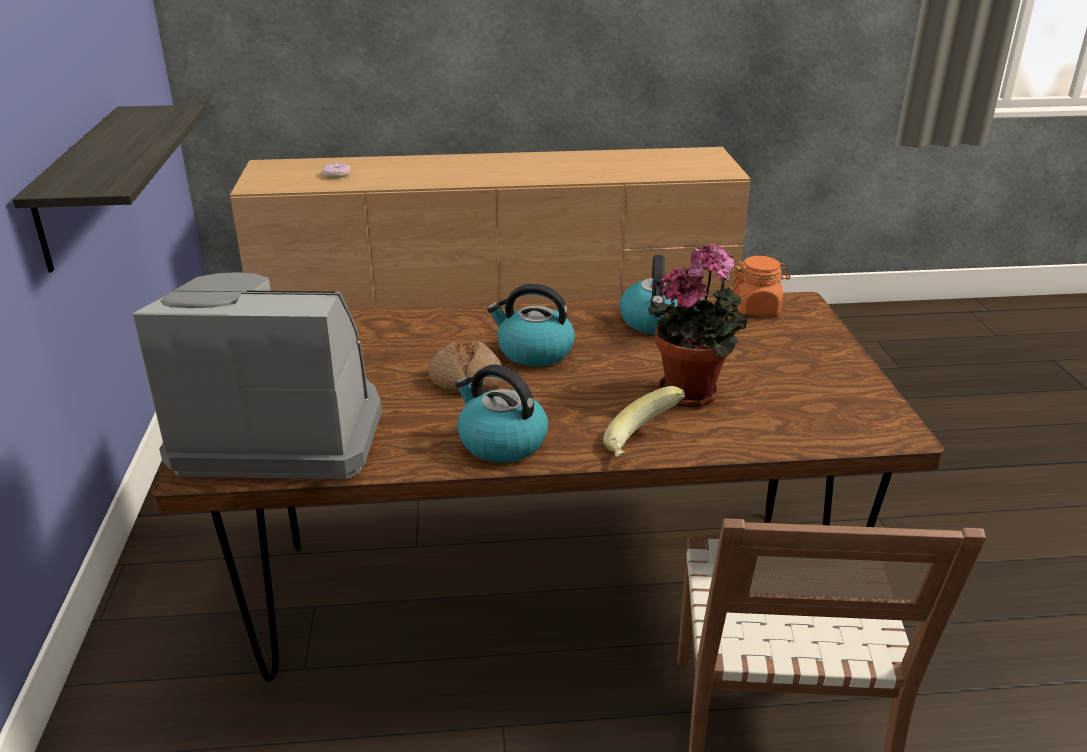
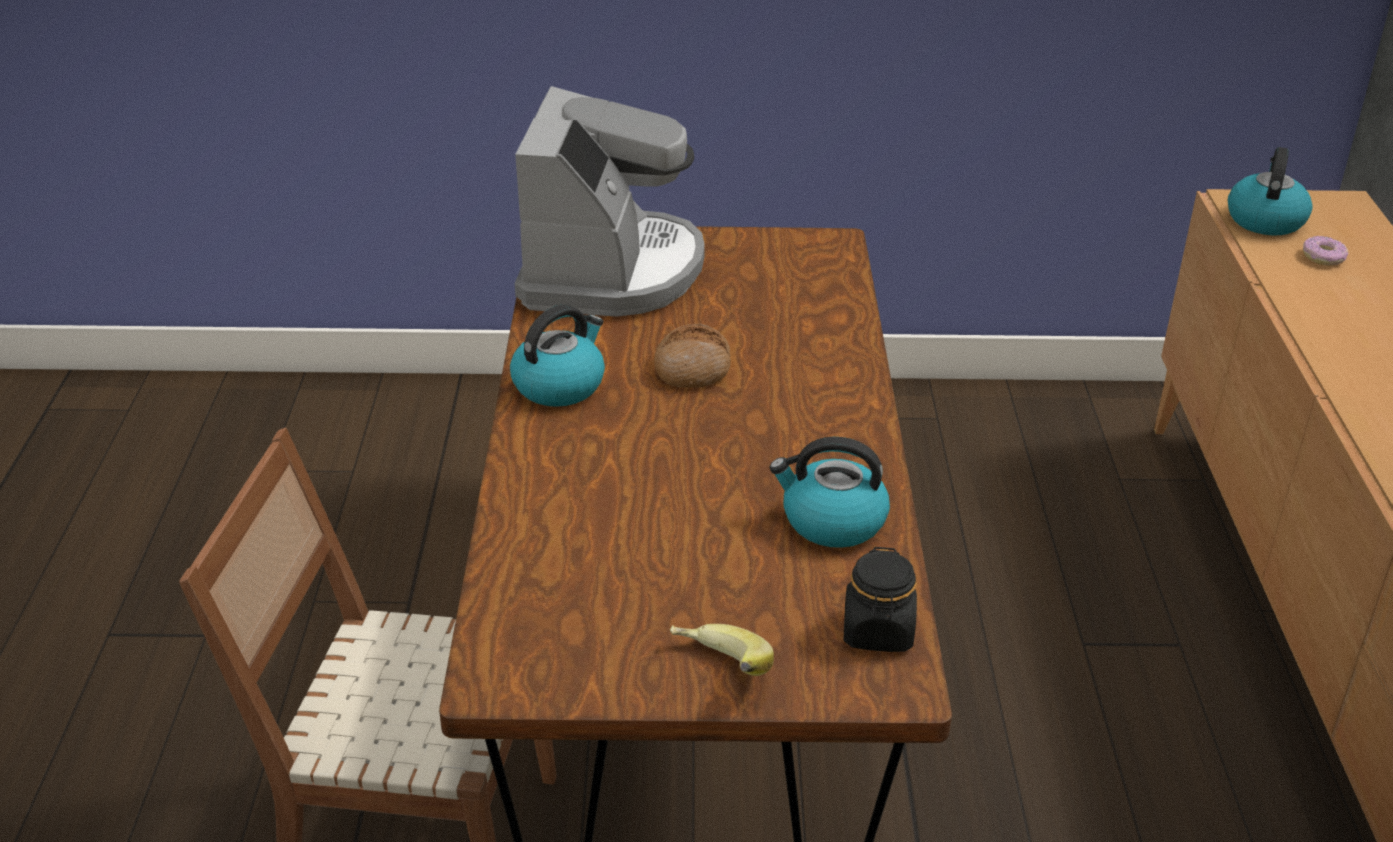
camera: 95 degrees right, 5 degrees up
shelf [12,105,206,273] -> none
kettle [487,284,575,367] -> kettle moved to [1228,147,1313,235]
banana [603,386,685,457] -> banana moved to [670,624,774,676]
potted plant [648,243,747,407] -> none
orange jar [731,256,790,316] -> black jar [843,547,917,652]

